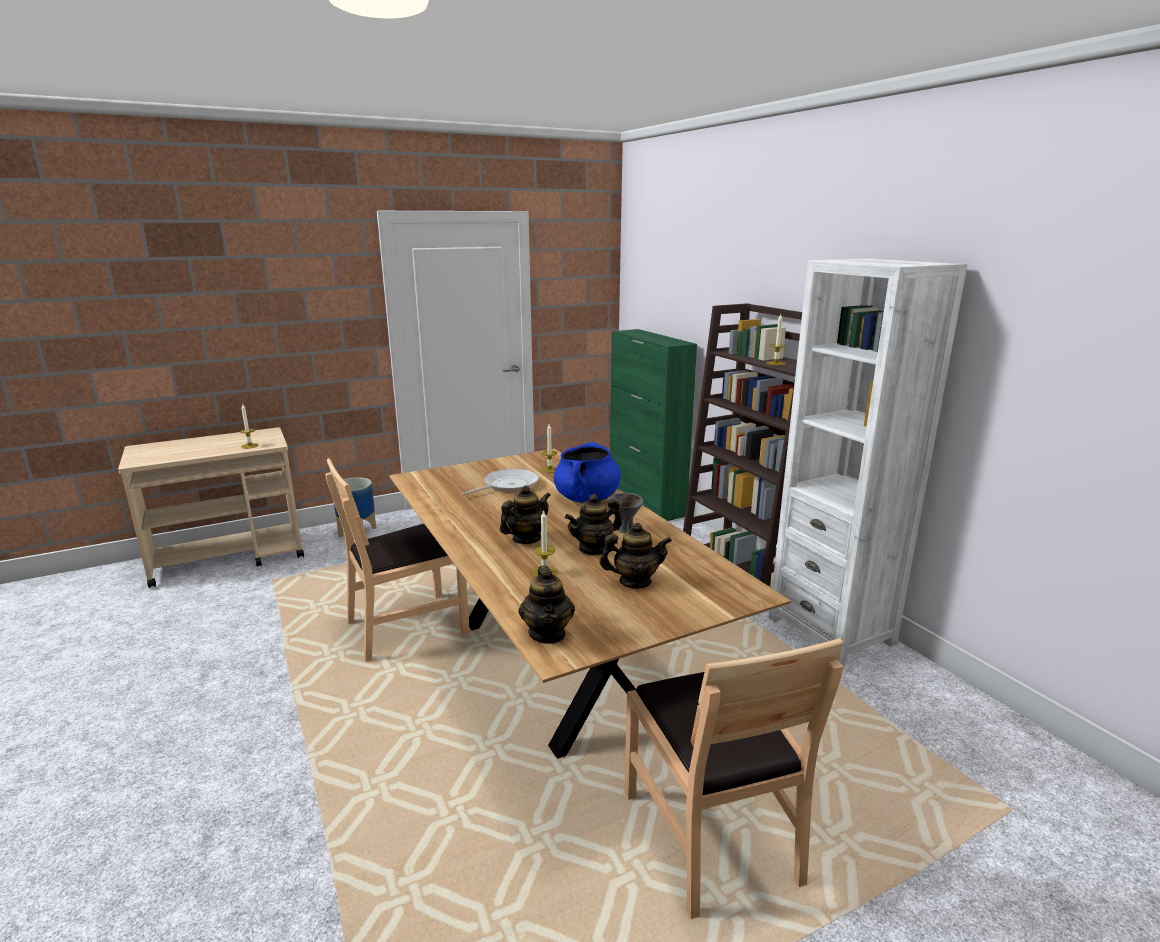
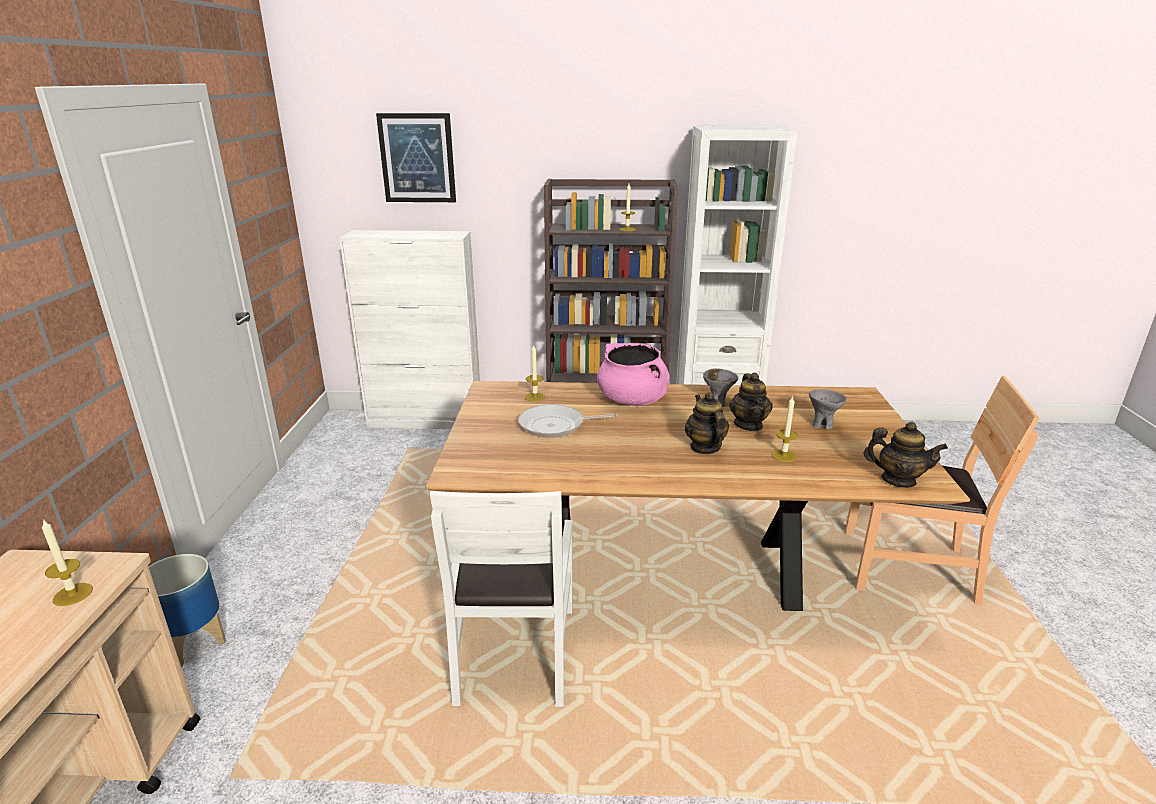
camera: 60 degrees left, 5 degrees up
brown chair [325,458,470,662] -> white chair [430,491,573,707]
frying pan [461,469,539,495] -> frying pan turned 90 degrees counterclockwise [518,404,618,438]
blue cooking pot [554,442,621,503] -> pink cooking pot [597,343,670,406]
teapot [600,522,672,589] -> grey bowl [809,389,847,430]
green cabinet [610,329,697,521] -> white cabinet [339,230,480,429]
none -> picture [376,113,456,202]

